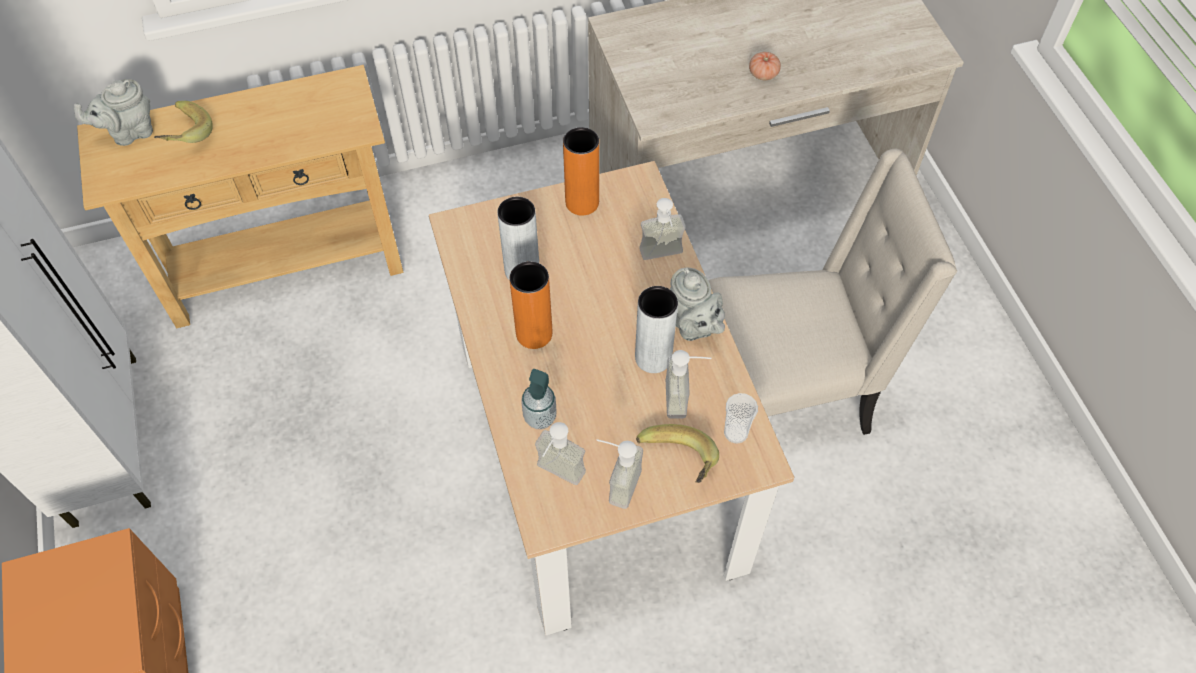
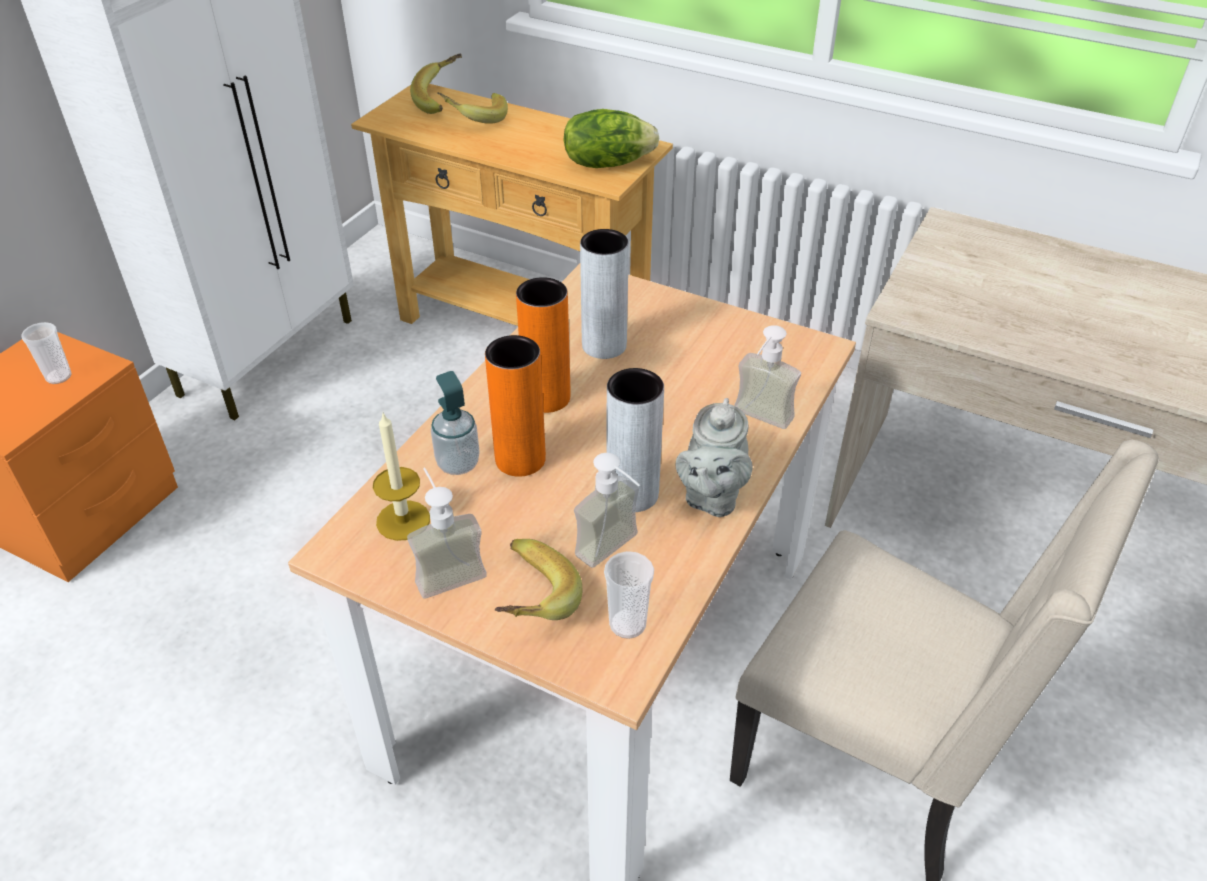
camera: 45 degrees right, 15 degrees down
grey teapot [74,79,153,146] -> banana [410,54,462,114]
soap dispenser [535,422,586,485] -> candle [373,413,430,541]
orange vase [563,127,599,215] -> orange vase moved to [485,335,546,477]
tomato [749,52,781,80] -> none
none -> cup [21,322,72,384]
none -> lettuce [564,109,659,168]

